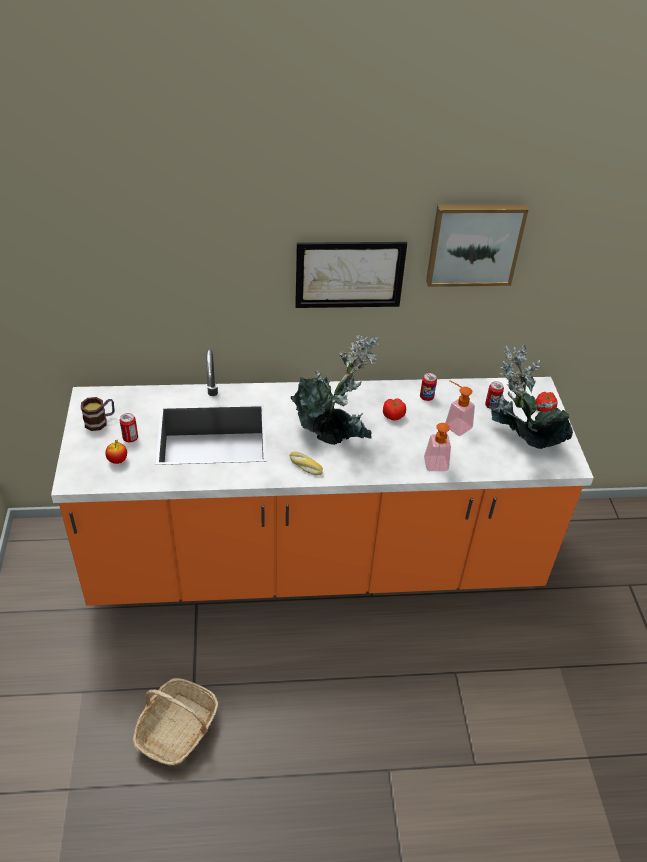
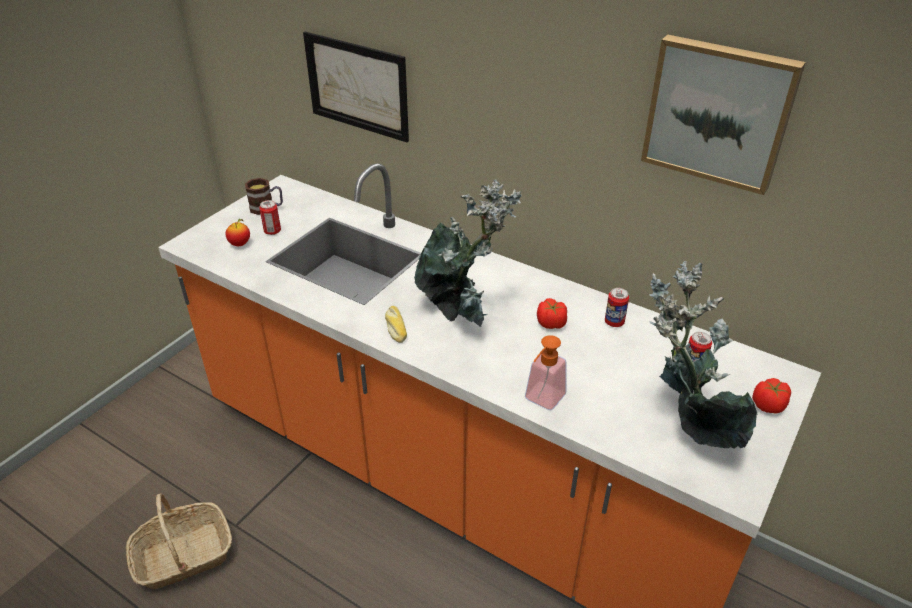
camera: 40 degrees right, 5 degrees down
picture [295,242,407,308] -> picture moved to [303,32,409,142]
soap dispenser [445,380,475,436] -> none

